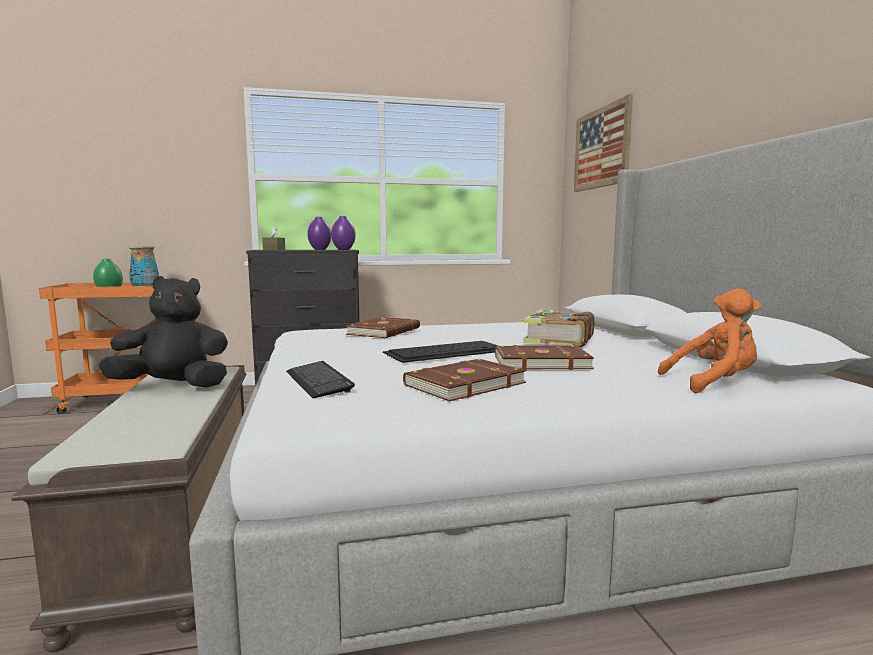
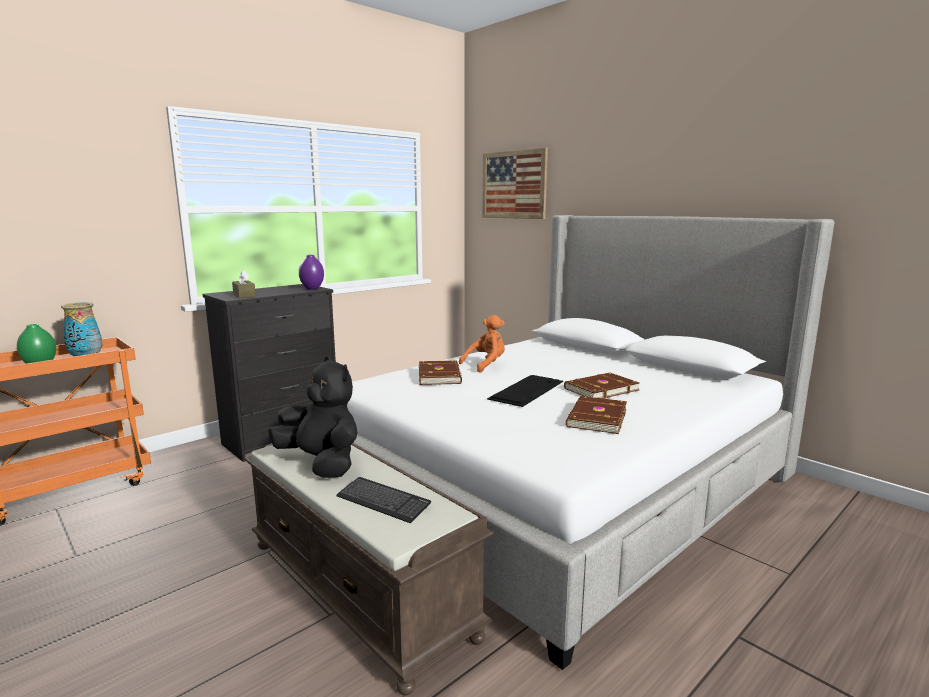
camera: 30 degrees left, 5 degrees up
black plush toy [99,276,228,388] -> black plush toy turned 75 degrees clockwise [268,357,357,478]
keyboard [286,361,355,398] -> keyboard moved to [336,477,431,523]
purple vase [307,217,331,250] -> none
book [520,310,595,347] -> none
orange plush toy [658,289,761,393] -> orange plush toy moved to [459,315,505,373]

